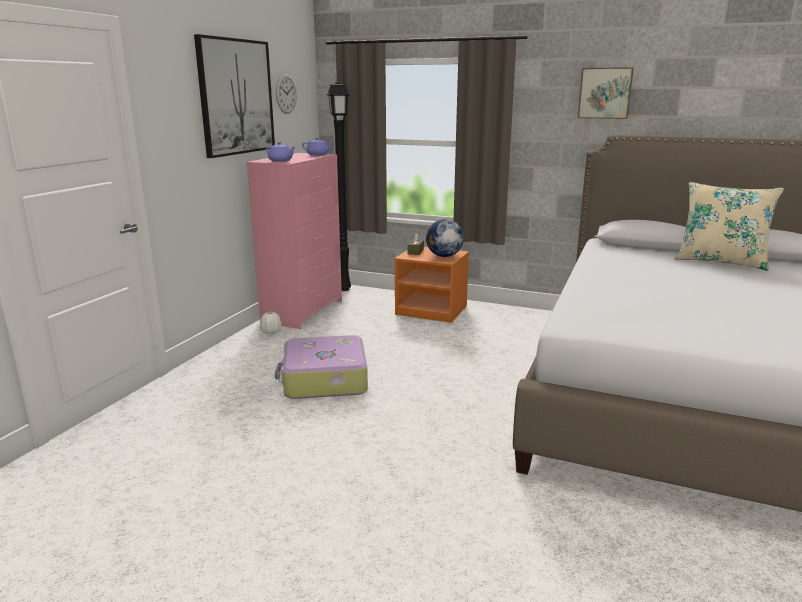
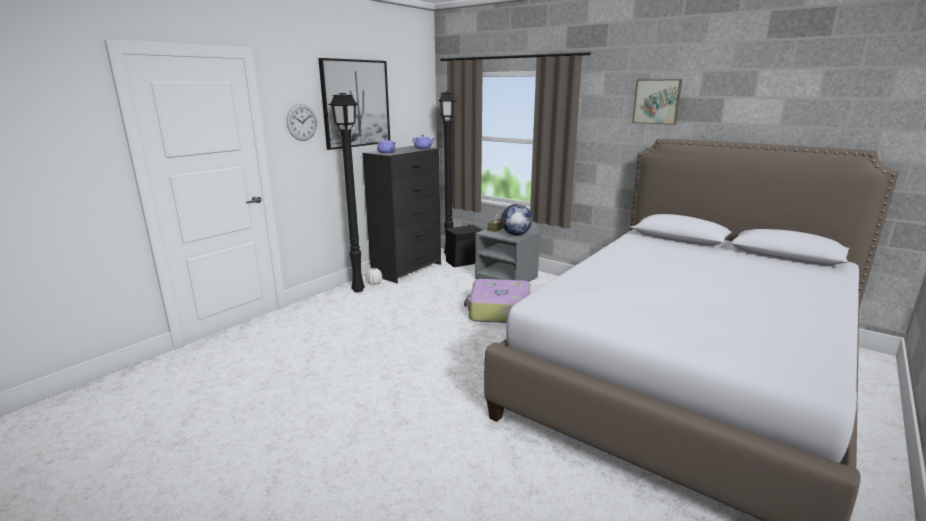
camera: 15 degrees right, 0 degrees up
pink dresser [246,153,342,329] -> black dresser [362,146,441,283]
suitcase [275,335,368,399] -> suitcase moved to [464,279,531,323]
wall clock [276,74,297,114] -> wall clock moved to [287,104,317,141]
orange nightstand [395,247,469,323] -> grey nightstand [475,228,540,282]
beige pillow [675,182,784,271] -> none
none -> black floor lamp [328,93,365,293]
none -> black speaker [446,224,483,267]

